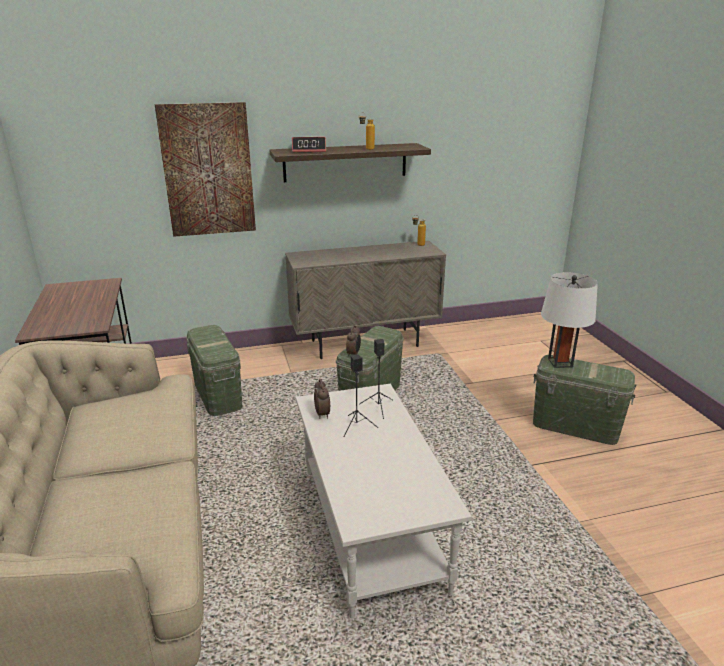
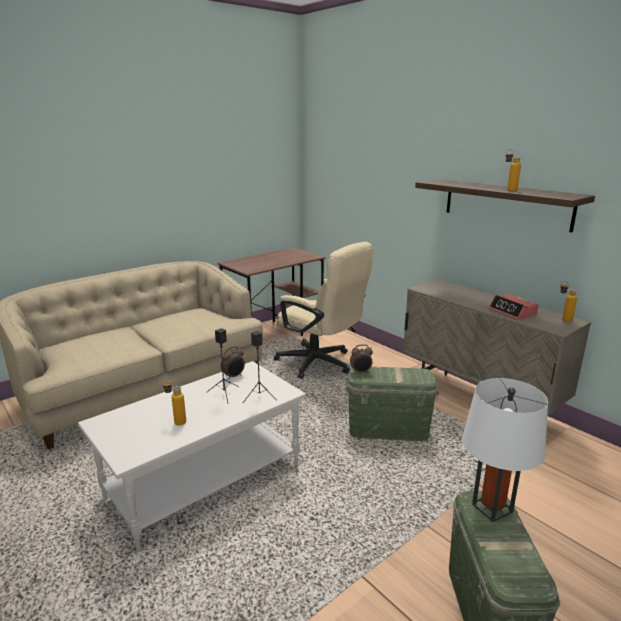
camera: 65 degrees right, 5 degrees down
picture [155,102,256,237] -> none
green storage box [186,325,243,416] -> beige office chair [274,242,373,379]
alarm clock [292,137,326,153] -> alarm clock moved to [489,294,539,320]
none -> bottle [163,378,186,425]

